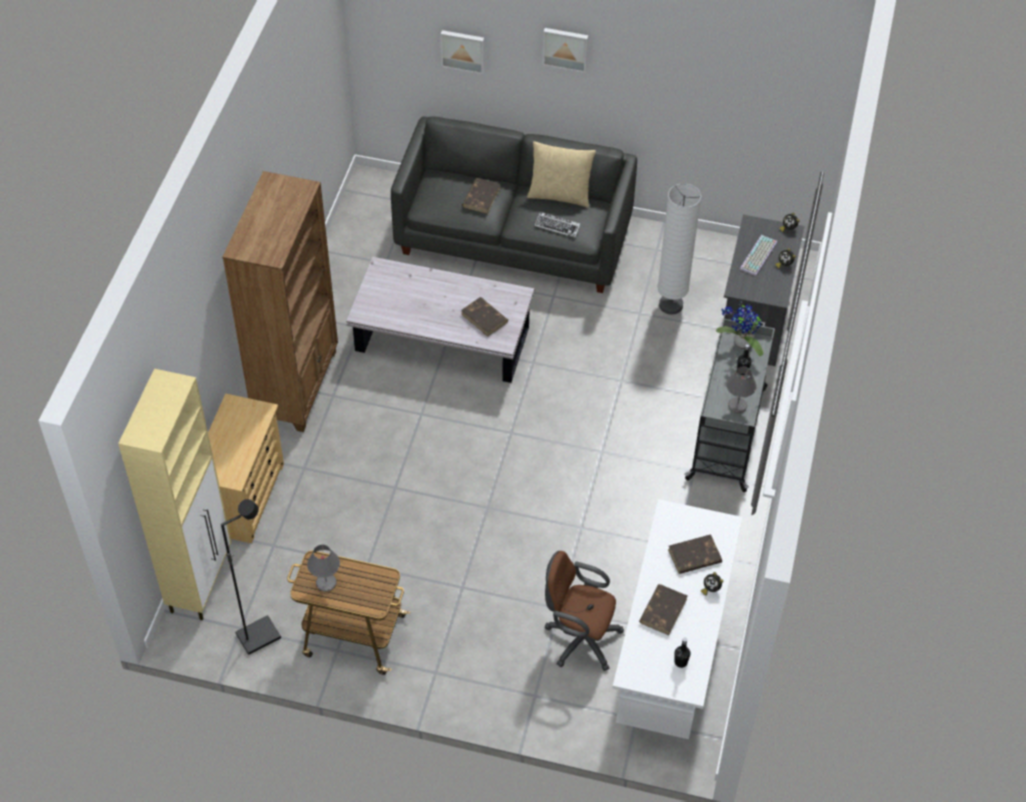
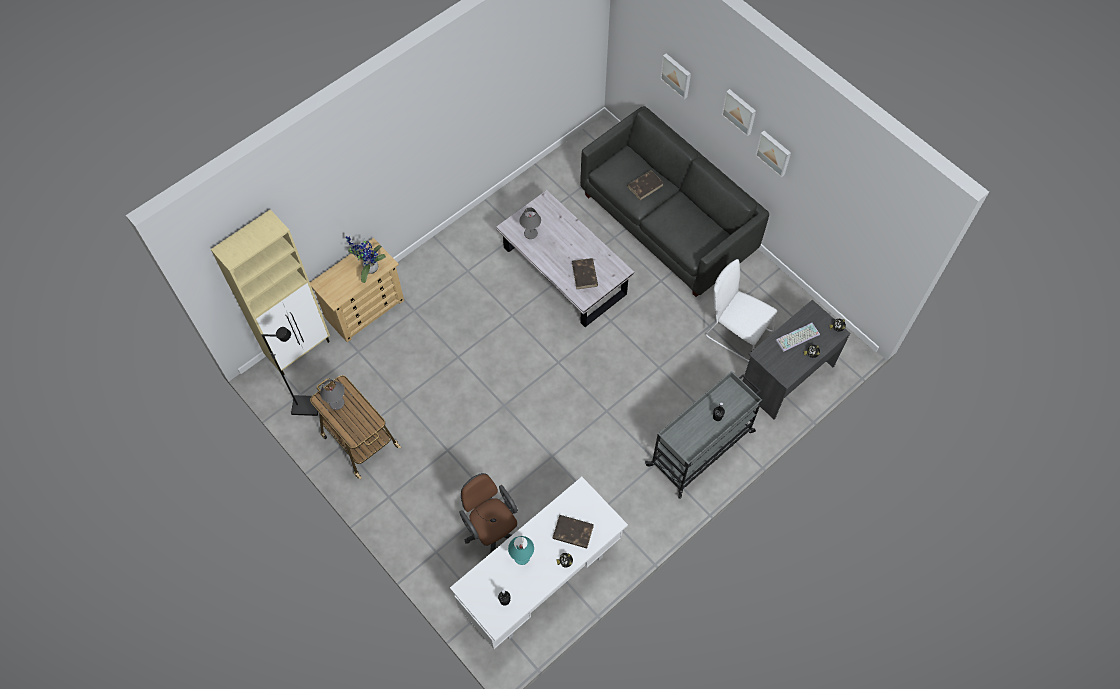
camera: 35 degrees right, 10 degrees up
brown bookcase [222,171,338,432] -> none
beige pillow [527,141,596,208] -> none
keyboard [535,212,580,238] -> none
brown book [639,584,687,635] -> turquoise table lamp [508,536,534,565]
white floor lamp [657,184,701,315] -> white chair [706,259,777,362]
potted plant [716,301,763,356] -> potted plant moved to [346,236,386,283]
grey table lamp [726,366,757,413] -> grey table lamp moved to [519,207,541,239]
none -> picture [755,131,791,177]

